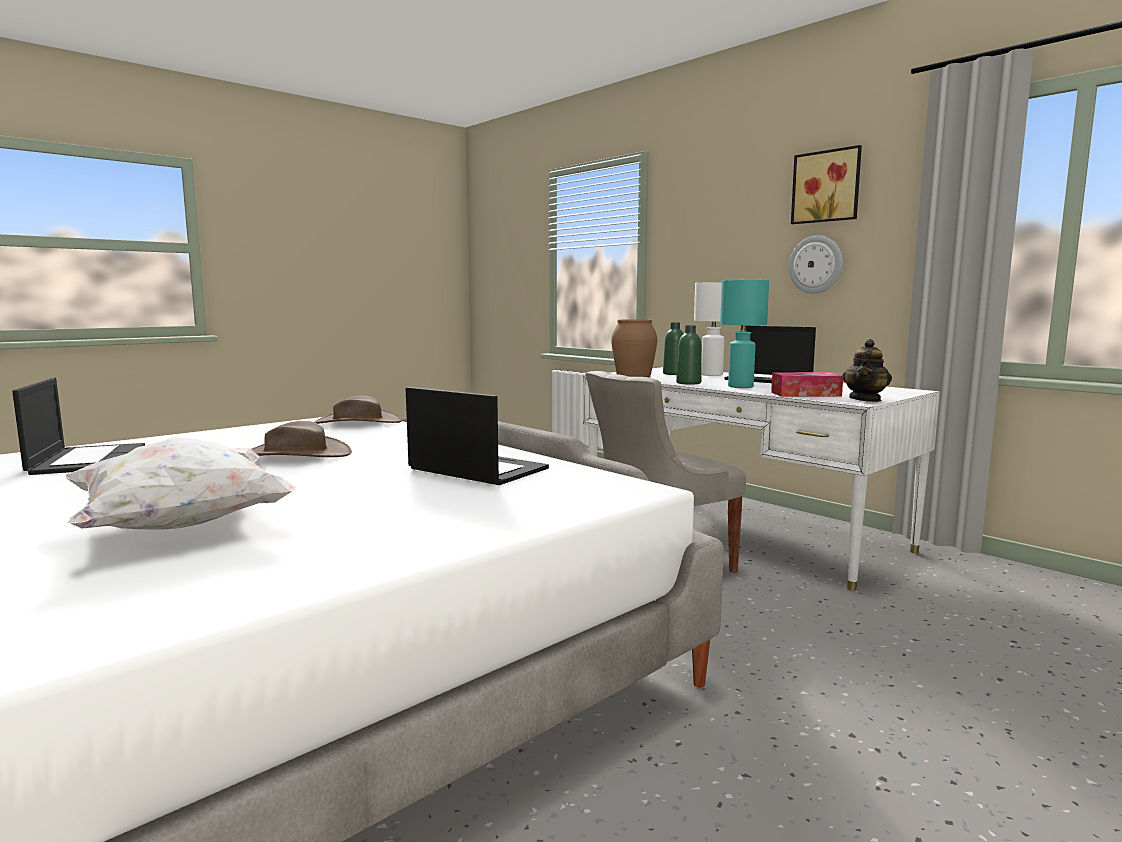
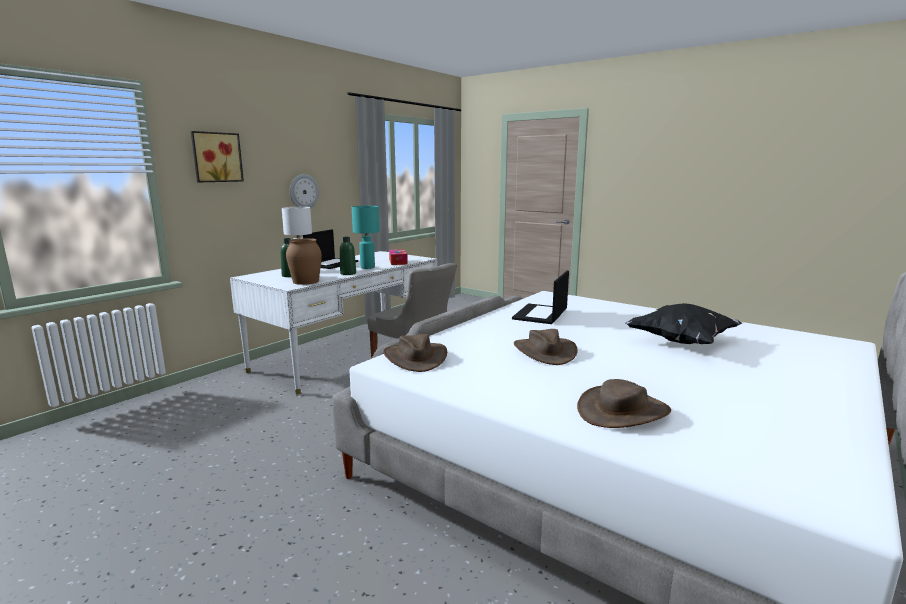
camera: 100 degrees left, 5 degrees up
laptop [12,378,145,475] -> brown hat [577,379,671,428]
white pillow [65,437,296,530] -> black pillow [626,303,742,344]
picture [791,145,862,224] -> picture moved to [191,131,244,182]
teapot [842,339,892,402] -> none

